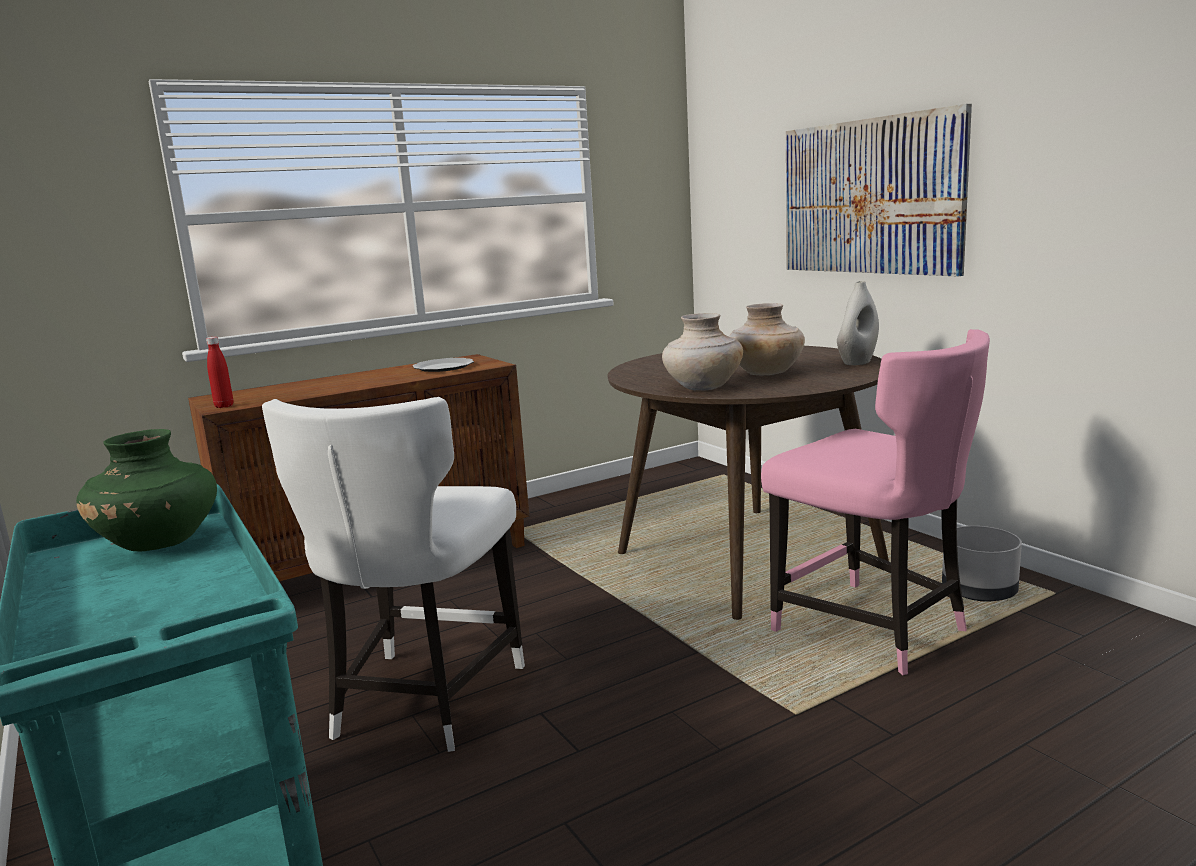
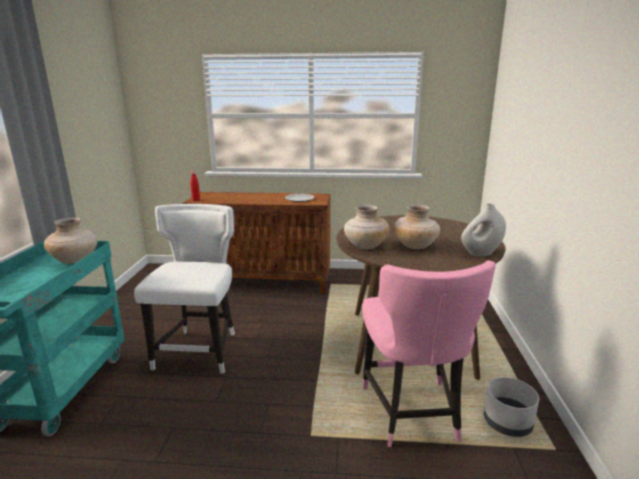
camera: 35 degrees right, 5 degrees up
green vase [76,429,217,551] -> beige vase [44,218,98,264]
white chair [262,397,525,752] -> white chair turned 135 degrees clockwise [134,204,235,374]
picture [786,104,972,277] -> none

